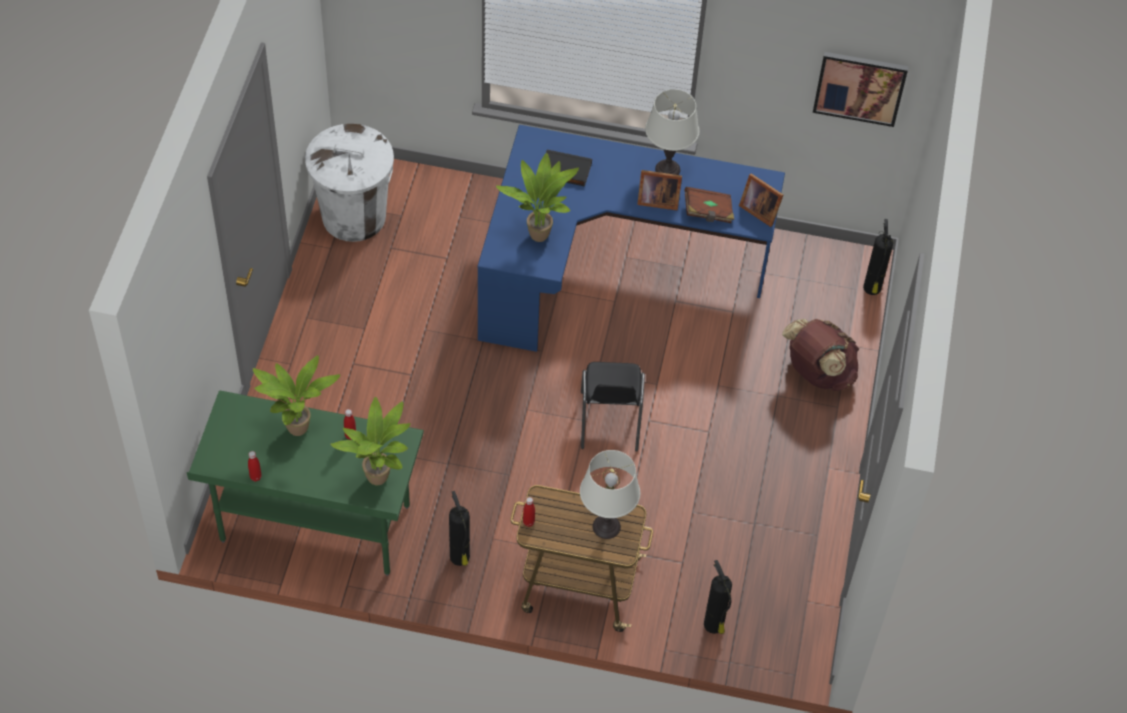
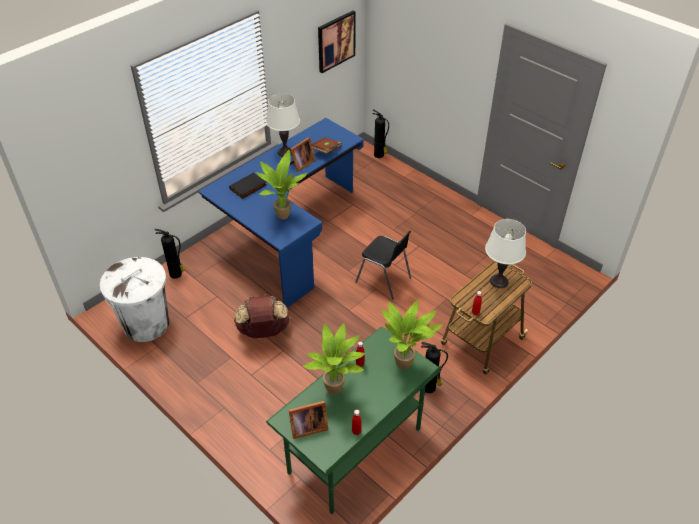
camera: 55 degrees left, 10 degrees down
fire extinguisher [704,560,732,634] -> fire extinguisher moved to [155,229,185,279]
picture frame [739,174,783,227] -> picture frame moved to [289,401,328,439]
brown backpack [782,319,859,391] -> brown backpack moved to [234,294,291,338]

